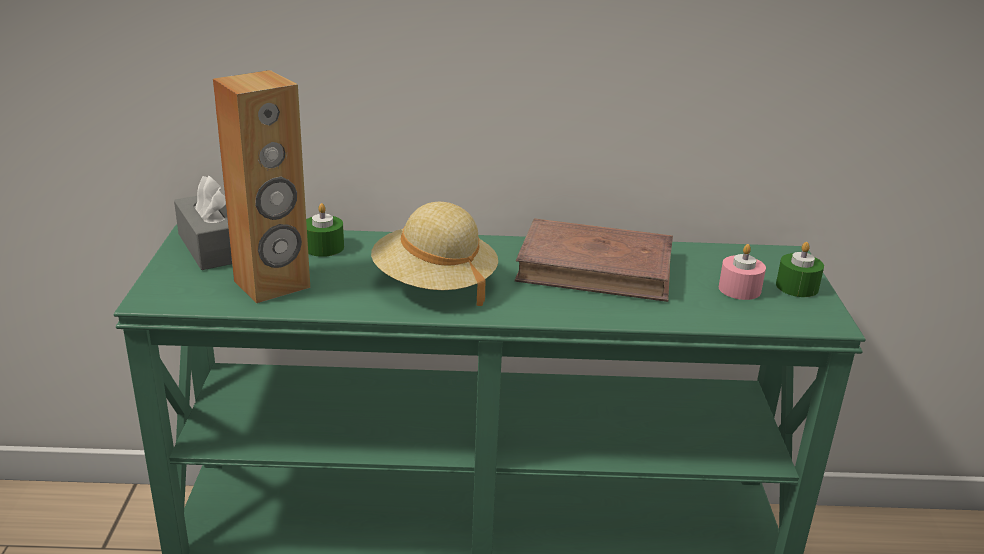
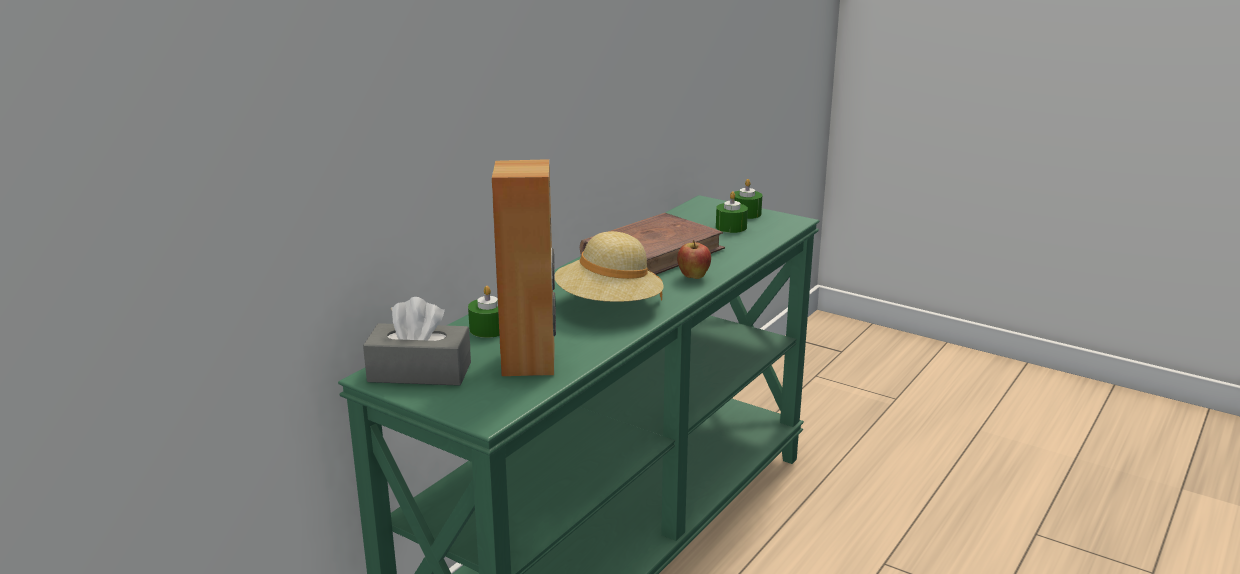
camera: 55 degrees left, 5 degrees down
pink candle [719,244,766,300] -> green candle [716,191,748,233]
none -> apple [677,240,711,279]

